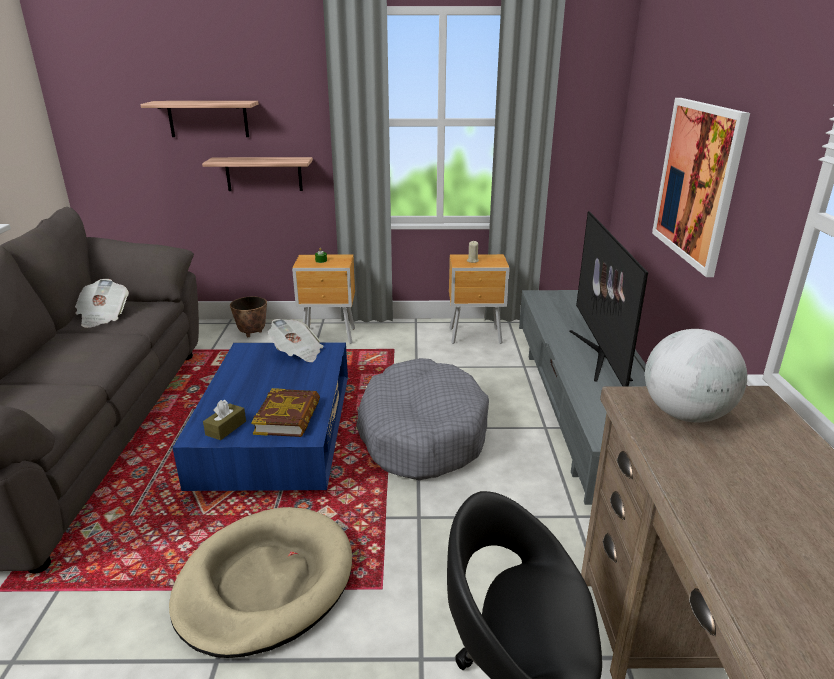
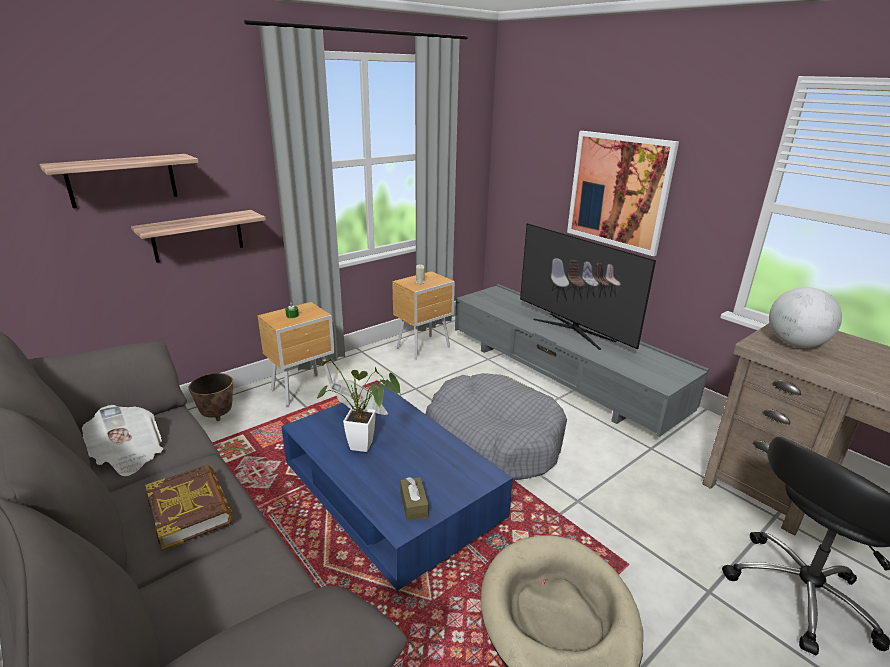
camera: 40 degrees left, 0 degrees up
book [251,388,320,437] -> book moved to [145,465,233,551]
none -> potted plant [316,357,401,452]

